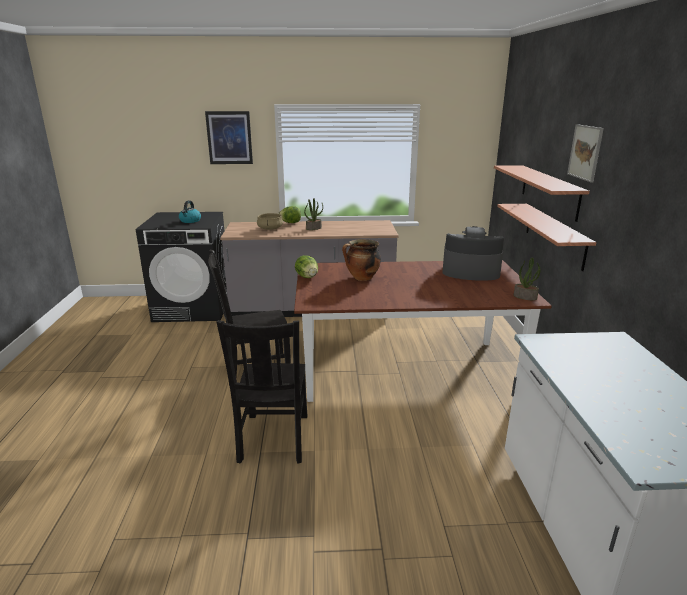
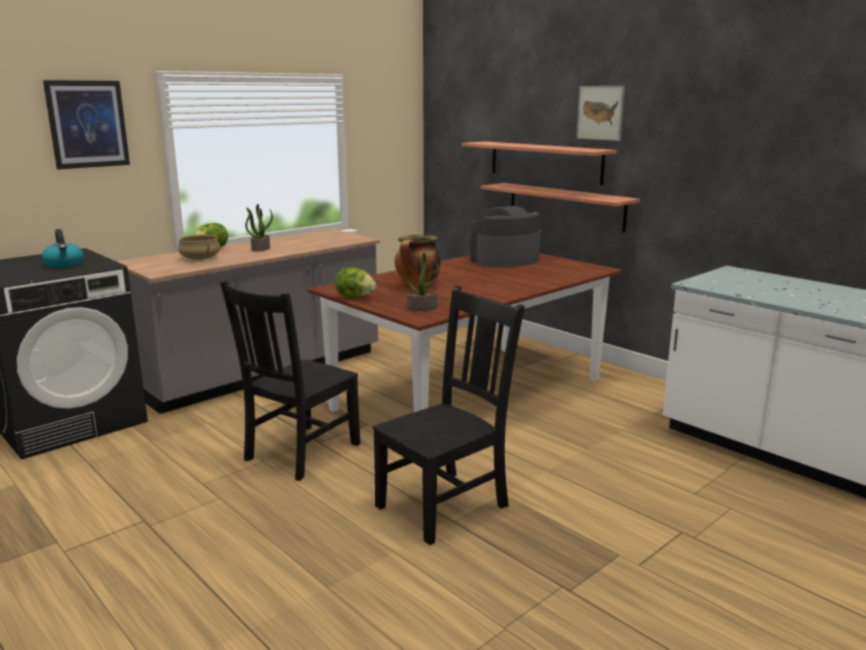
camera: 40 degrees left, 5 degrees down
black chair [216,320,307,464] -> black chair turned 90 degrees counterclockwise [373,286,525,545]
potted plant [514,257,540,300] -> potted plant moved to [407,253,439,311]

